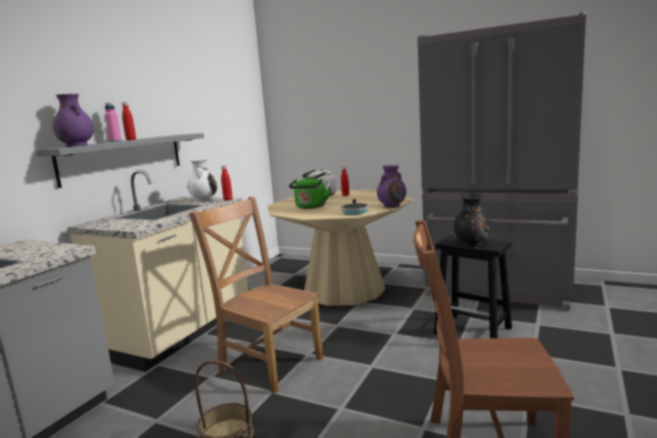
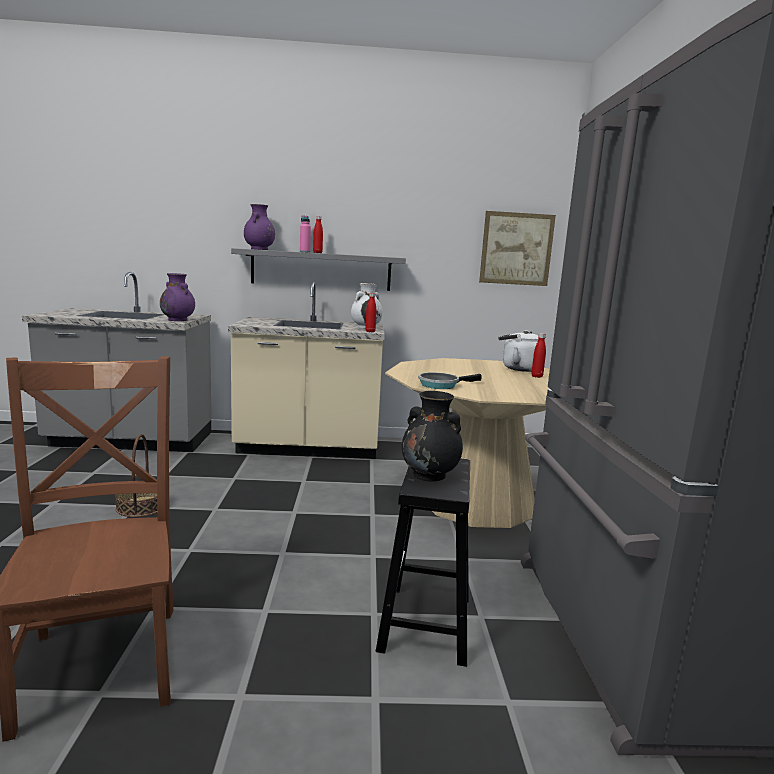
camera: 60 degrees right, 0 degrees up
brown chair [189,197,323,393] -> none
green kettle [289,177,331,209] -> none
purple vase [377,165,406,208] -> purple vase moved to [160,273,195,321]
none -> picture [479,211,556,286]

